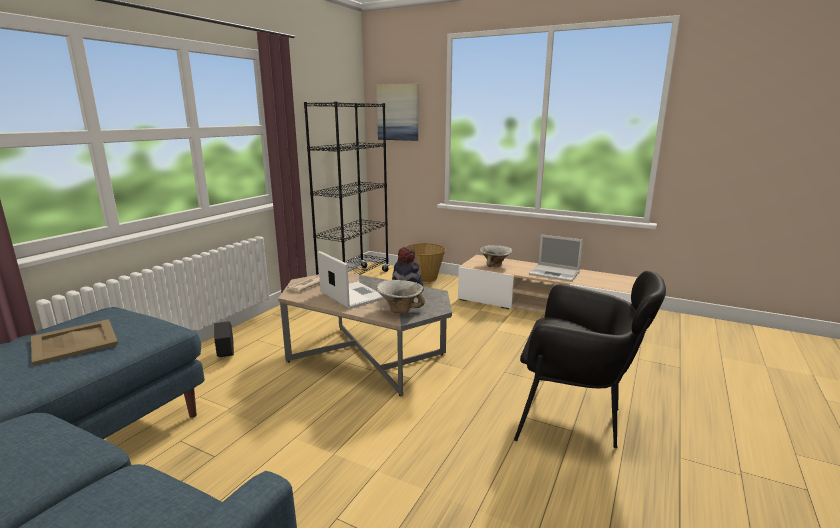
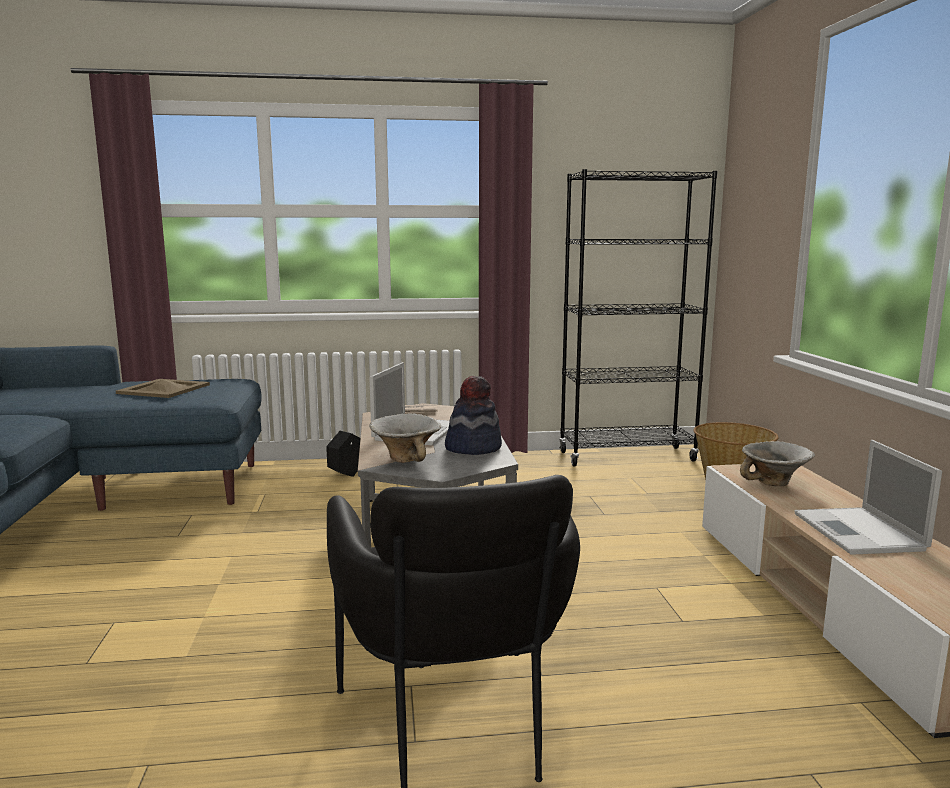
camera: 55 degrees right, 5 degrees down
picture [377,84,418,141] -> none

